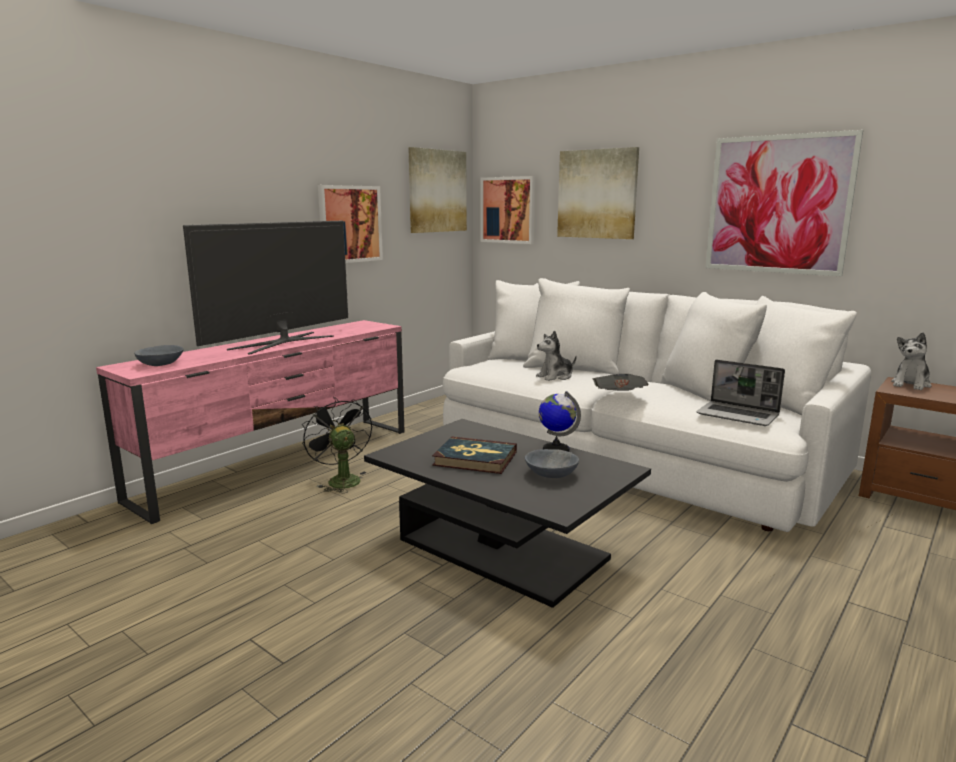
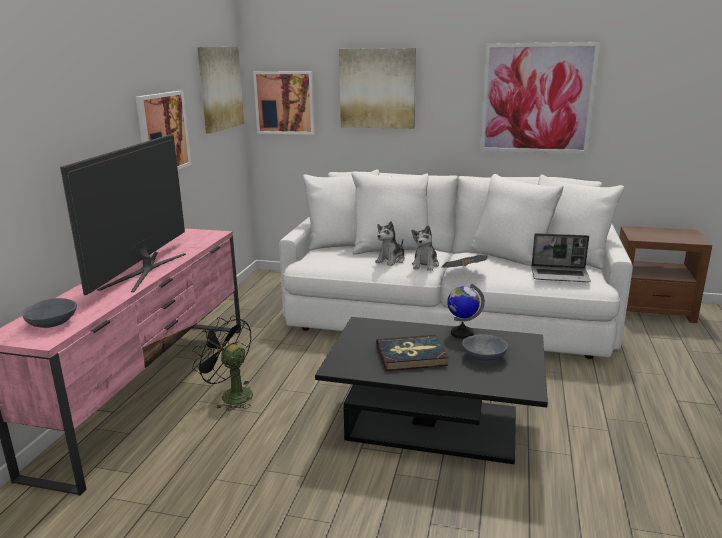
camera: 25 degrees left, 5 degrees up
plush toy [891,332,932,390] -> plush toy moved to [411,225,439,271]

